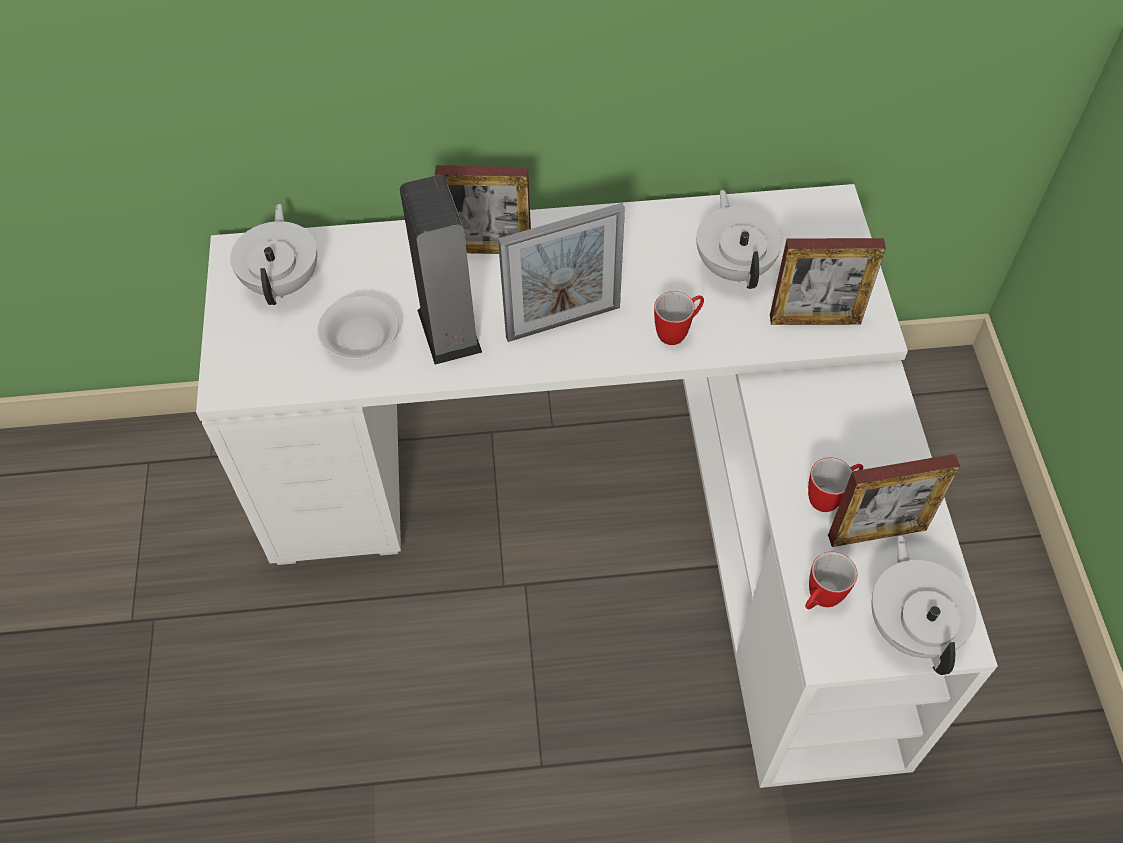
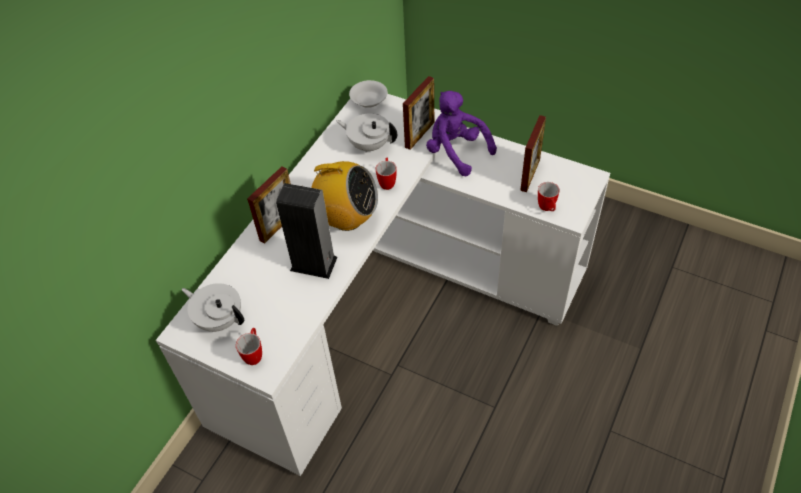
camera: 55 degrees left, 5 degrees down
white bowl [318,296,398,360] -> white bowl moved to [349,80,388,108]
picture frame [498,203,625,342] -> radio [311,161,378,231]
mug [808,457,863,512] -> mug moved to [236,328,262,365]
white teapot [871,535,977,675] -> none
none -> purple plush toy [426,91,497,176]

